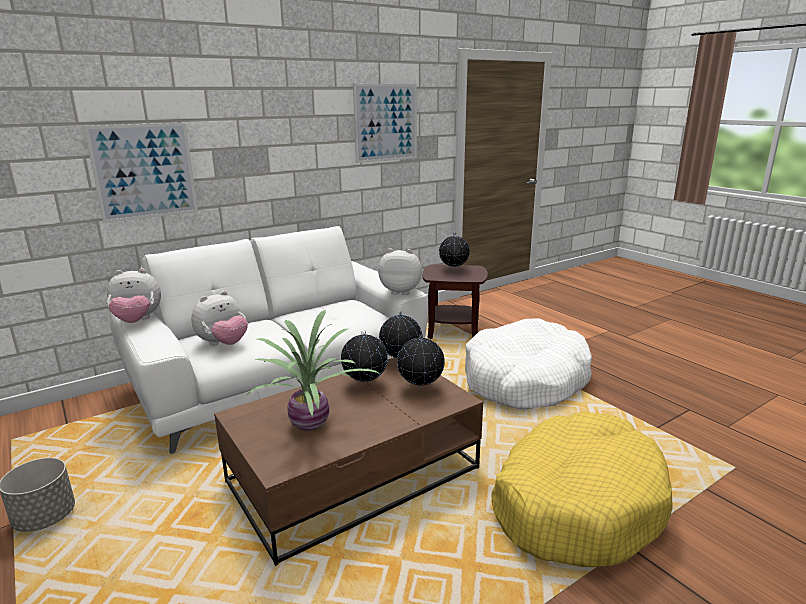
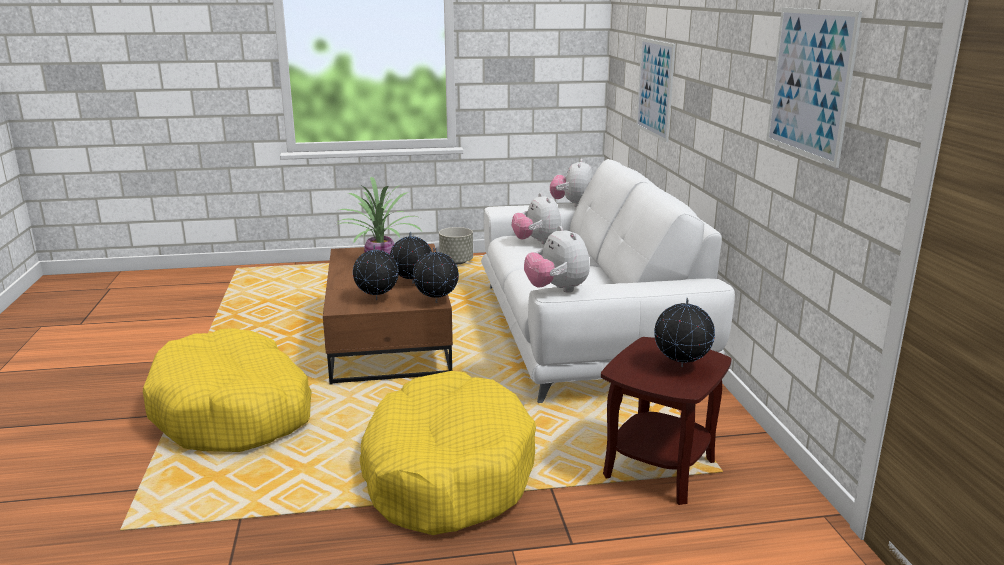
camera: 115 degrees right, 0 degrees up
plush toy [378,248,422,295] -> plush toy turned 120 degrees clockwise [524,226,590,293]
white dog bed [465,318,592,410] -> yellow dog bed [359,371,536,535]

